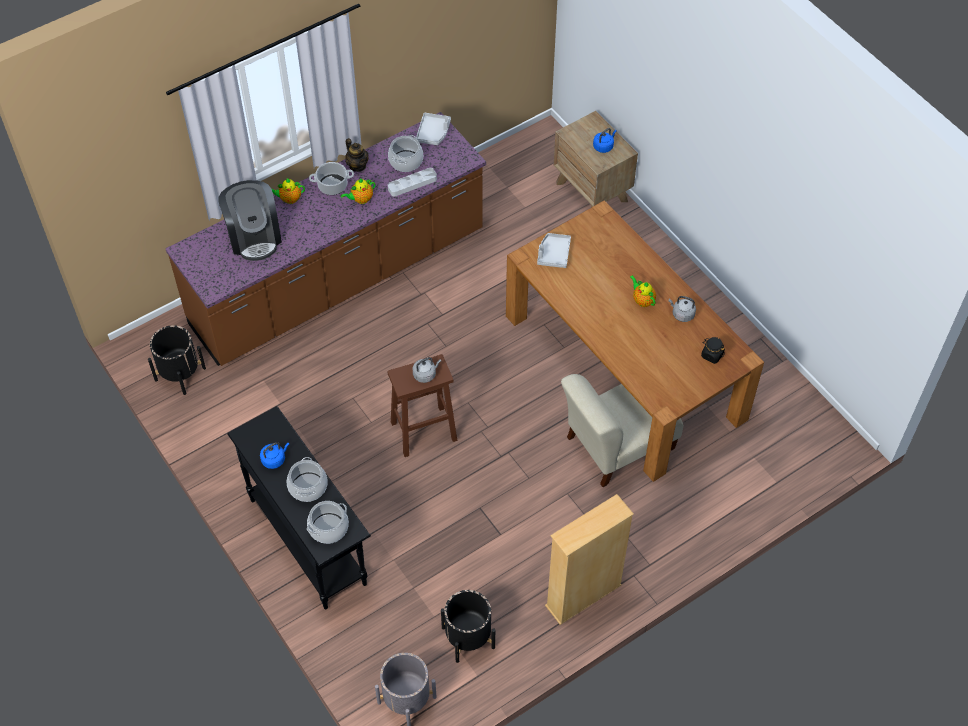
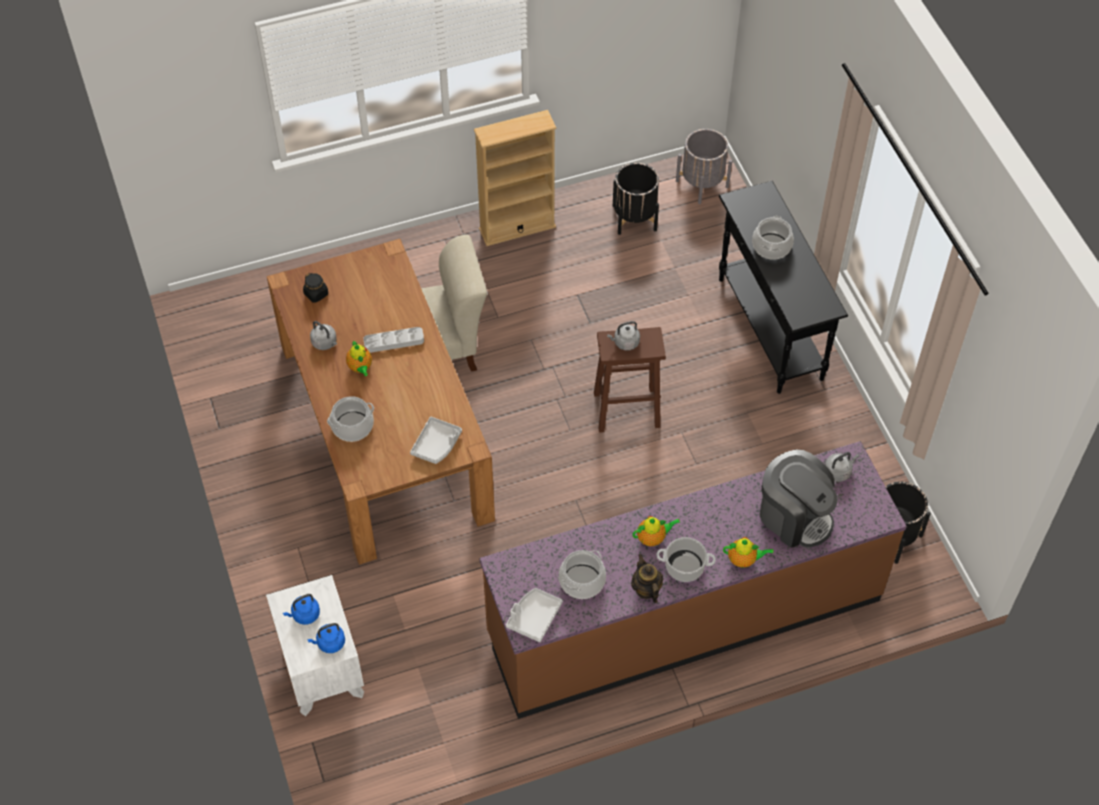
camera: 165 degrees left, 0 degrees up
coffee machine [218,180,282,261] -> coffee machine turned 135 degrees clockwise [760,449,838,548]
blue kettle [260,442,289,469] -> blue kettle moved to [307,623,345,653]
cooking pot [307,501,349,544] -> cooking pot moved to [327,396,374,442]
grey tray [388,168,437,197] -> grey tray moved to [363,327,424,353]
brown nightstand [554,111,638,208] -> white nightstand [266,575,364,716]
none -> grey kettle [825,452,859,482]

